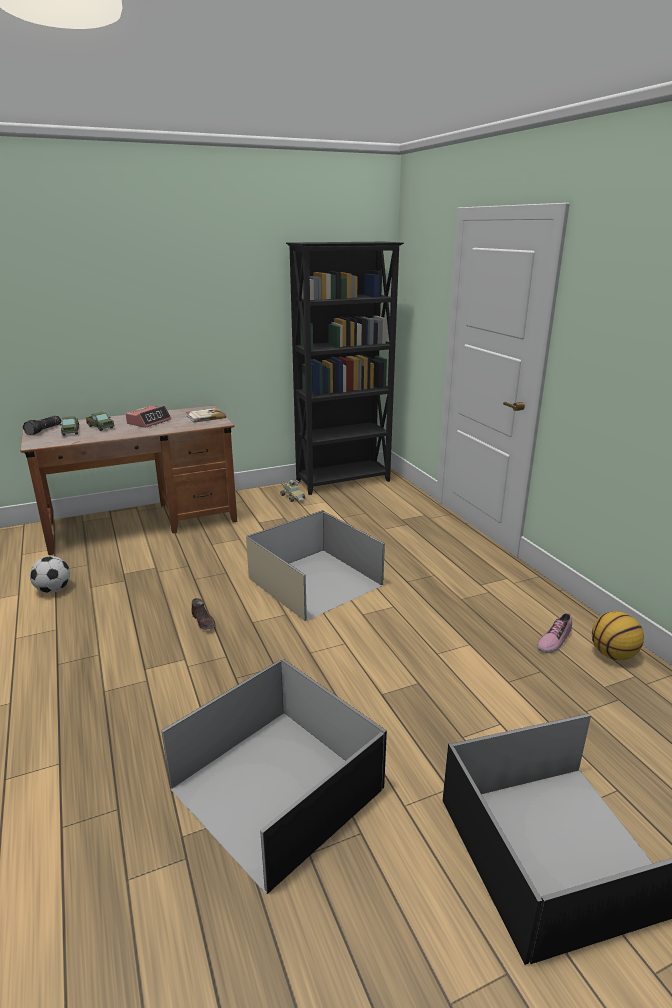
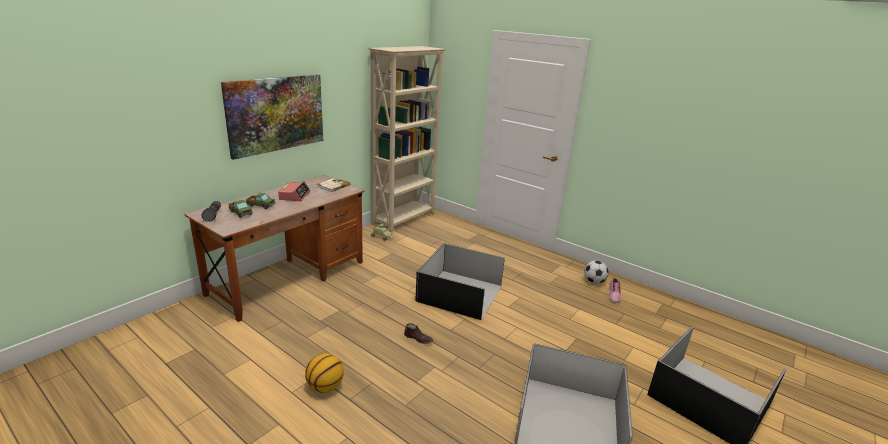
camera: 30 degrees left, 0 degrees up
football [30,556,70,593] -> football moved to [584,260,609,284]
beige storage box [246,510,385,621] -> black storage box [415,243,505,320]
black bookcase [286,242,404,495] -> beige bookcase [368,46,446,233]
basketball [592,611,644,660] -> basketball moved to [305,353,344,393]
none -> picture [221,74,323,160]

